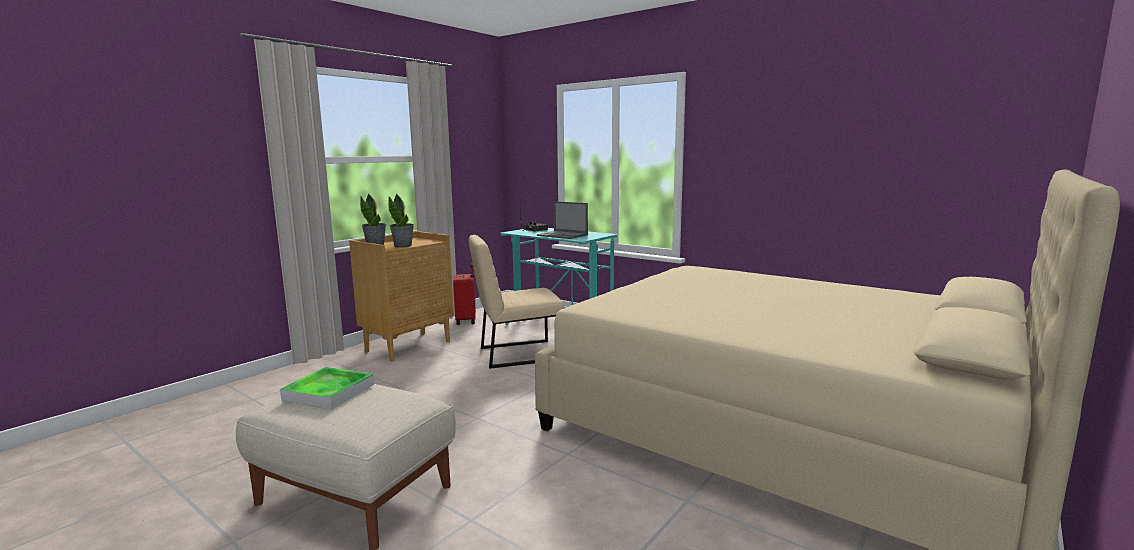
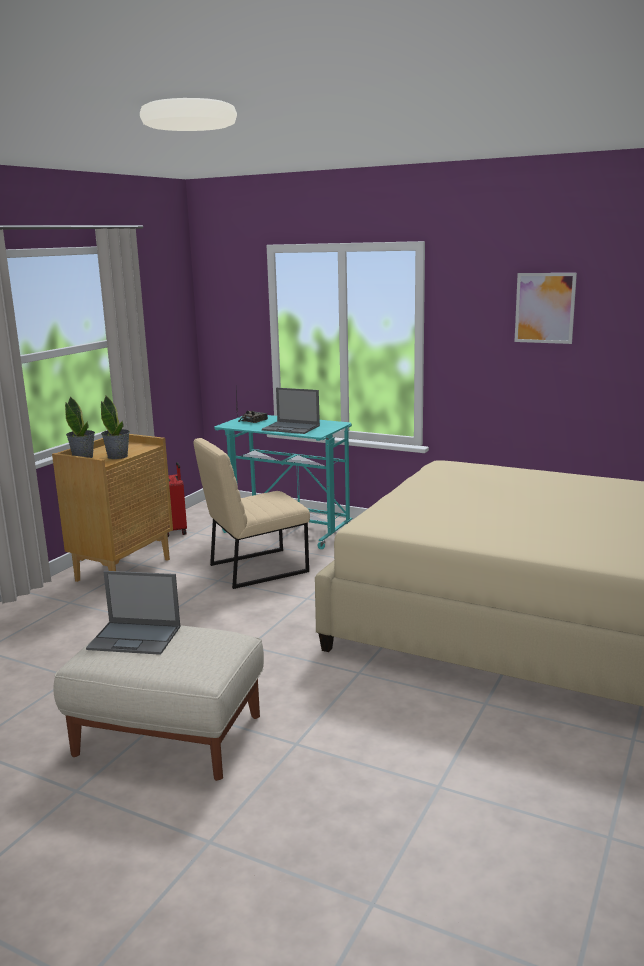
camera: 10 degrees left, 5 degrees up
tray [280,367,374,410] -> laptop [86,571,181,655]
none -> picture [515,273,577,344]

